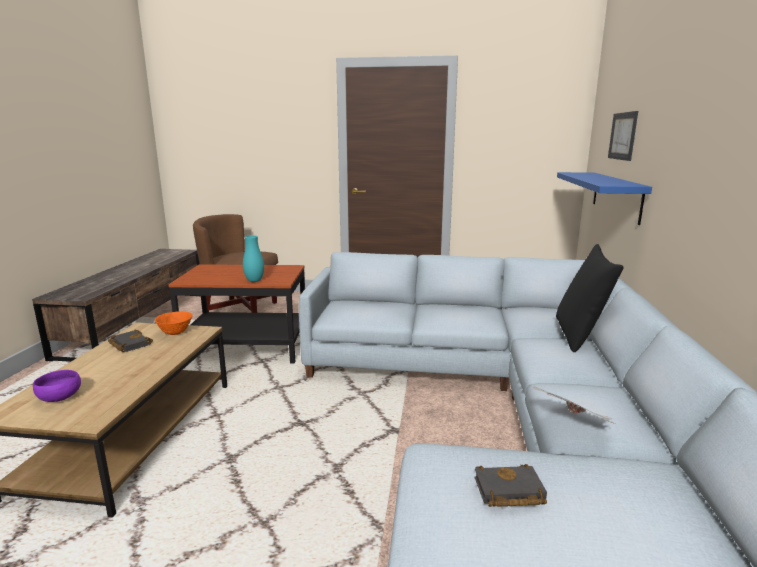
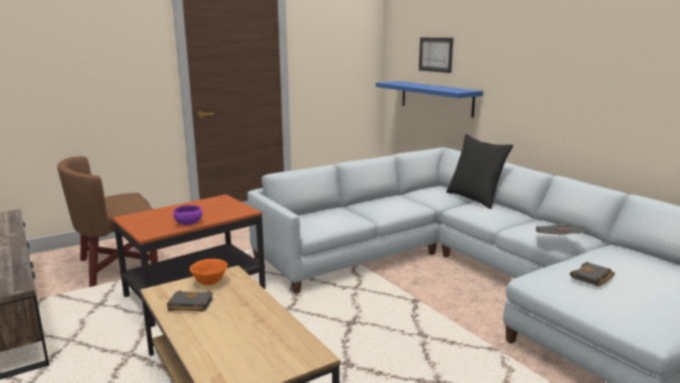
camera: 40 degrees left, 0 degrees up
purple bowl [33,370,81,402] -> purple bowl moved to [173,205,202,225]
turquoise vase [243,235,264,282] -> none

